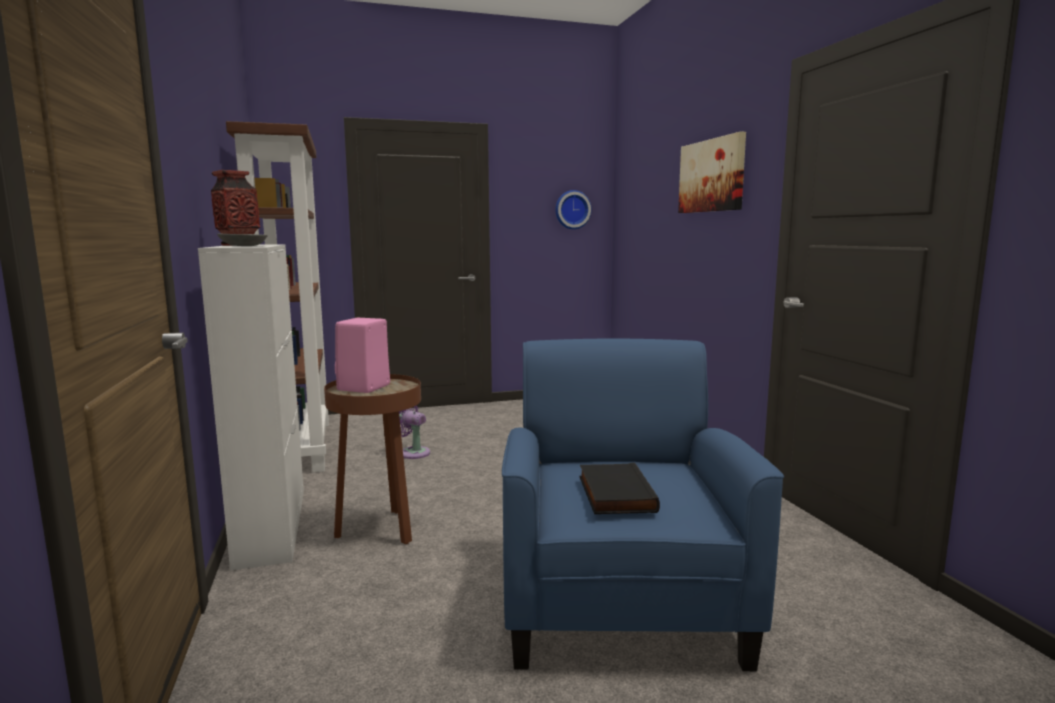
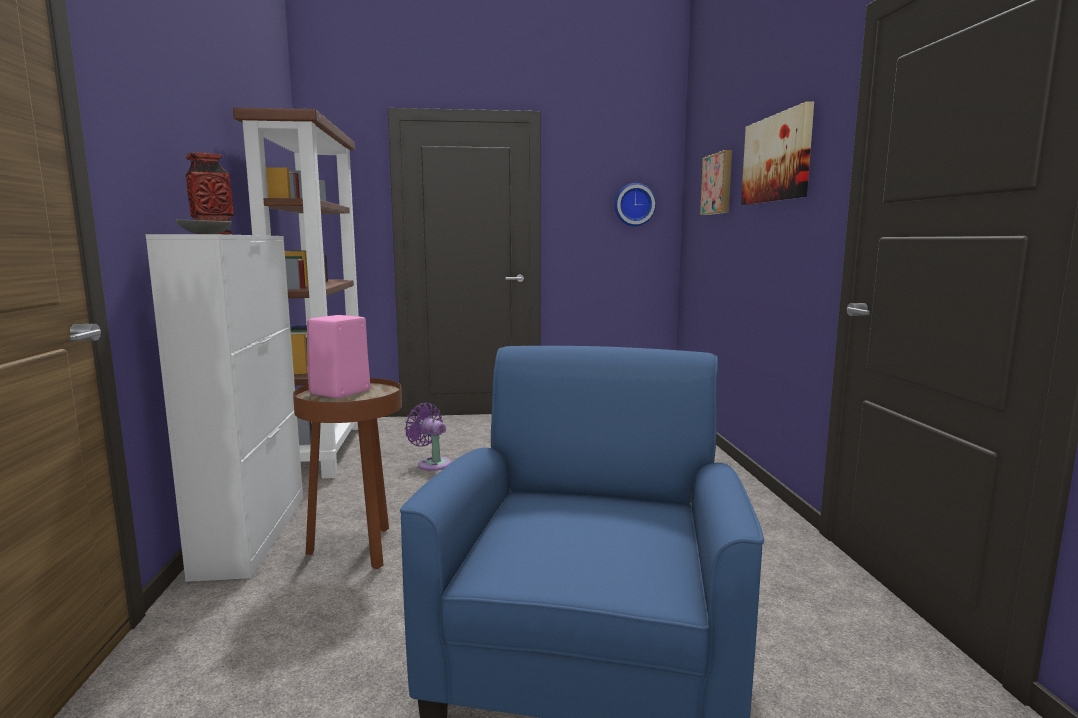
camera: 10 degrees right, 0 degrees up
black book [579,463,660,514] -> none
none -> picture [700,150,732,215]

